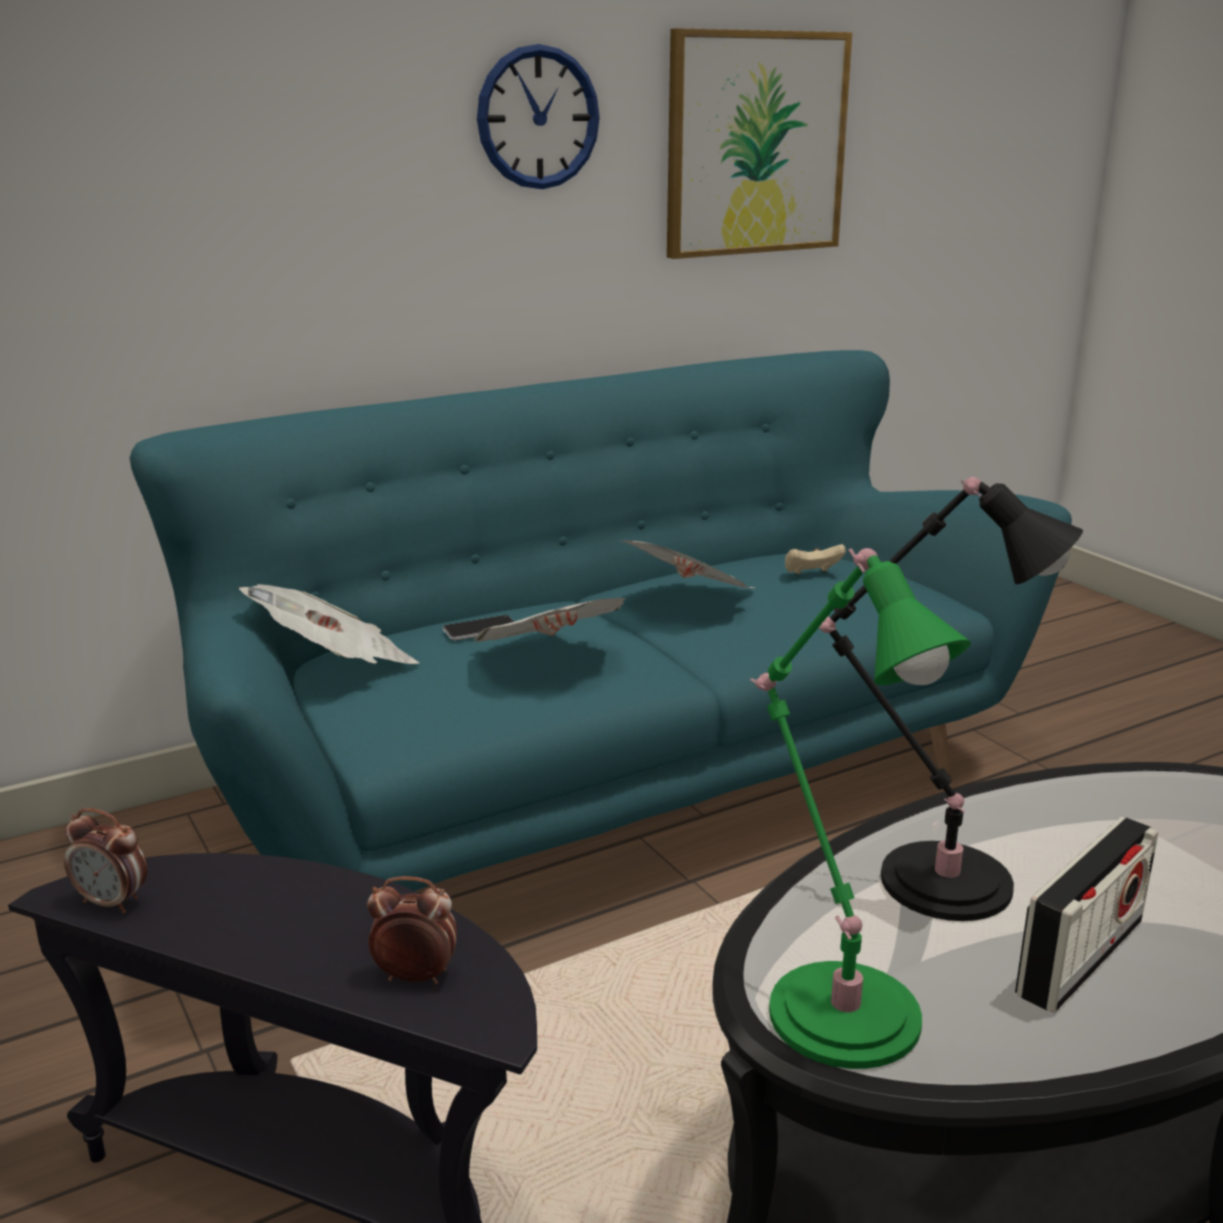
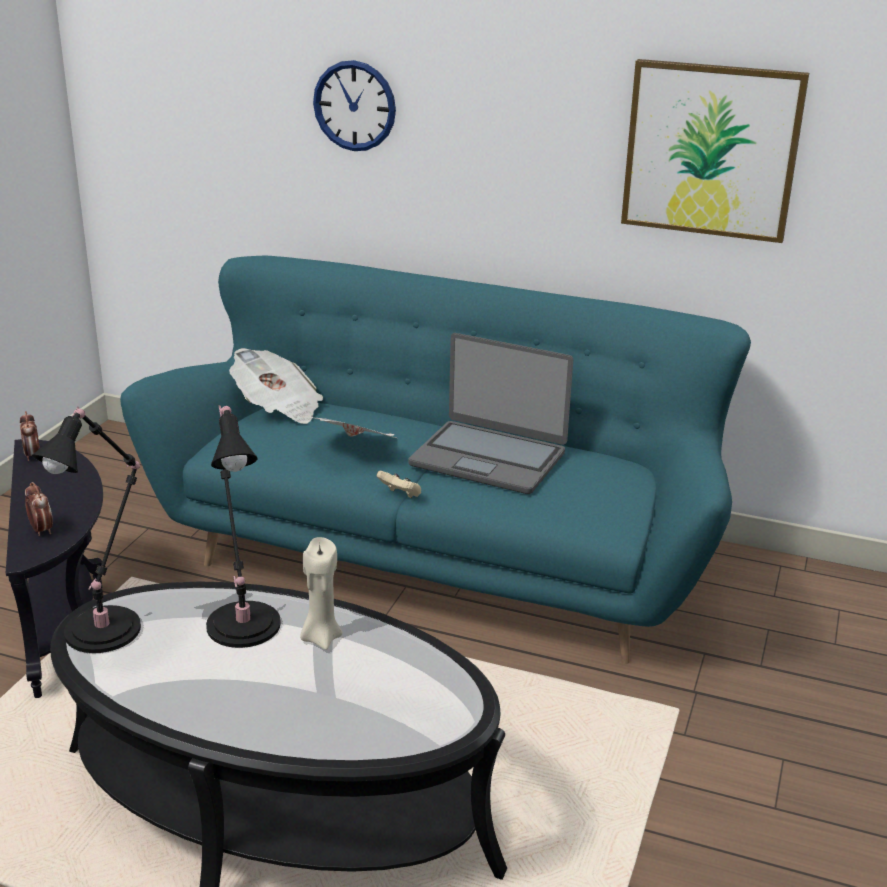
camera: 50 degrees right, 5 degrees up
phone [443,615,515,640] -> none
wall clock [477,44,600,189] -> wall clock moved to [313,60,396,151]
newspaper [622,541,754,588] -> laptop [408,333,573,494]
green table lamp [749,548,971,1069] -> black table lamp [32,407,141,653]
beige game controller [785,544,846,575] -> beige game controller moved to [376,471,421,498]
radio [1015,817,1158,1013] -> none
none -> beige candle [300,537,342,650]

